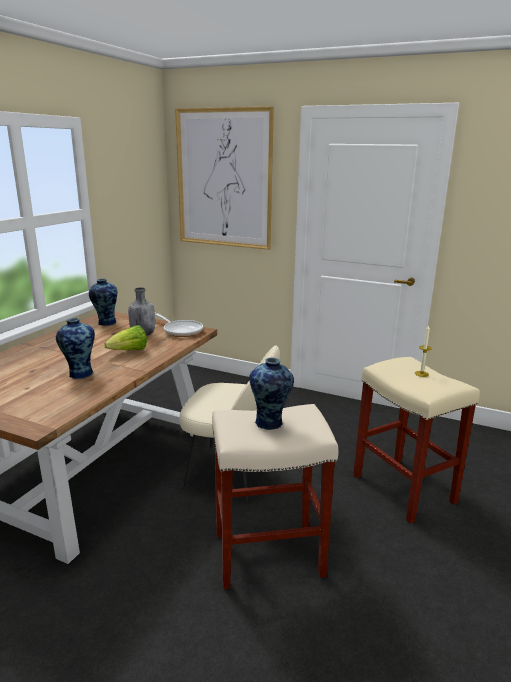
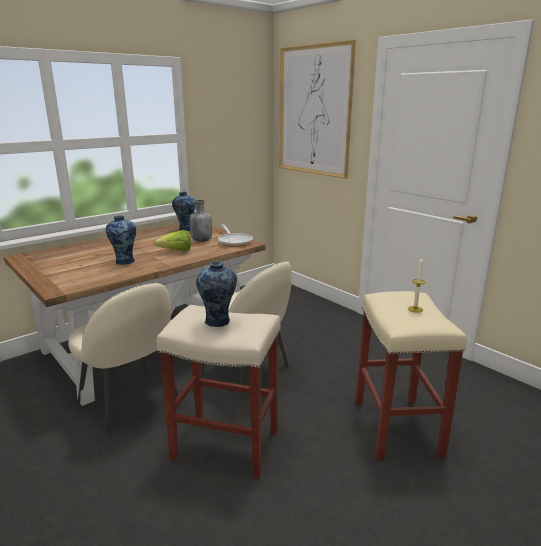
camera: 25 degrees right, 0 degrees up
none -> beige chair [68,283,179,434]

